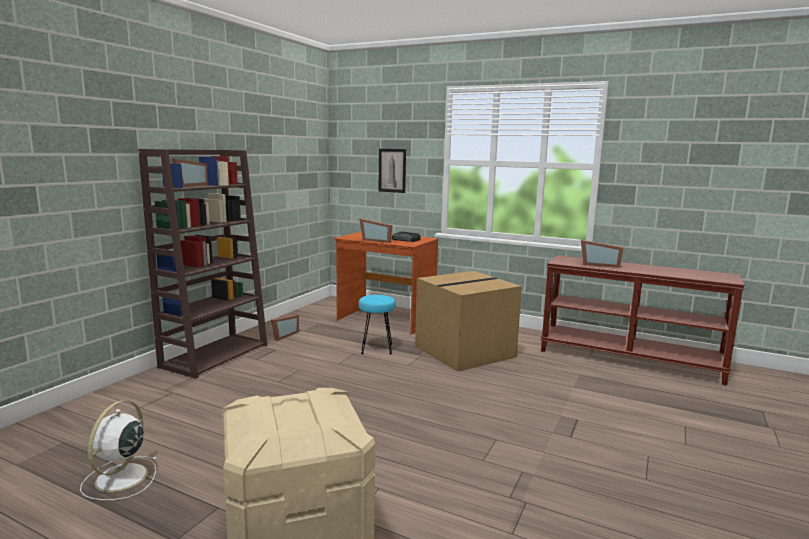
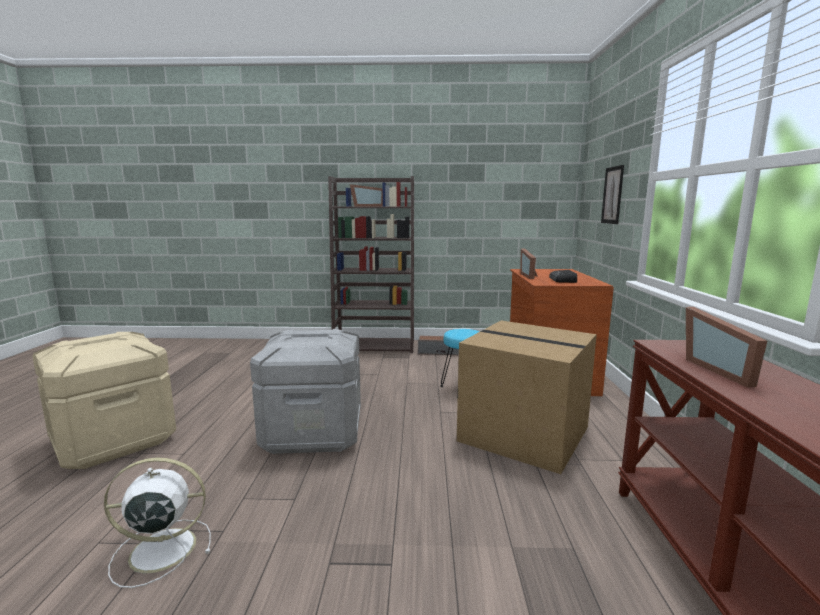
camera: 65 degrees right, 0 degrees up
white fan [80,400,158,501] -> white fan moved to [104,457,211,588]
picture frame [271,315,299,341] -> speaker [418,336,459,355]
none -> grey storage box [250,329,361,454]

